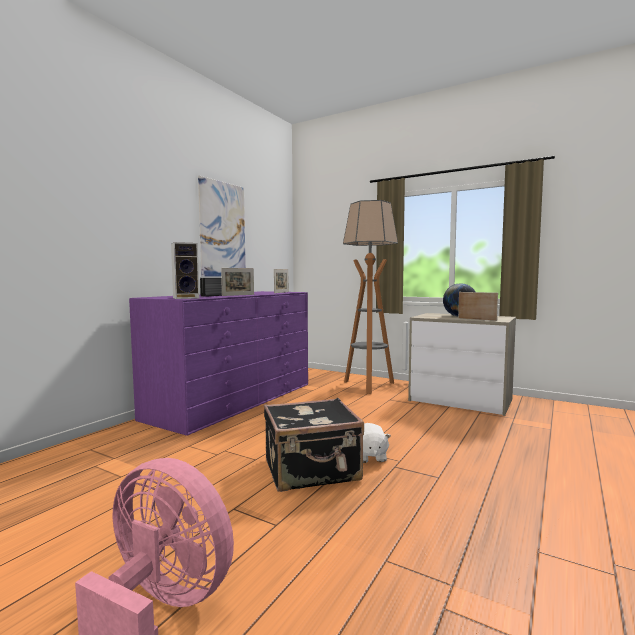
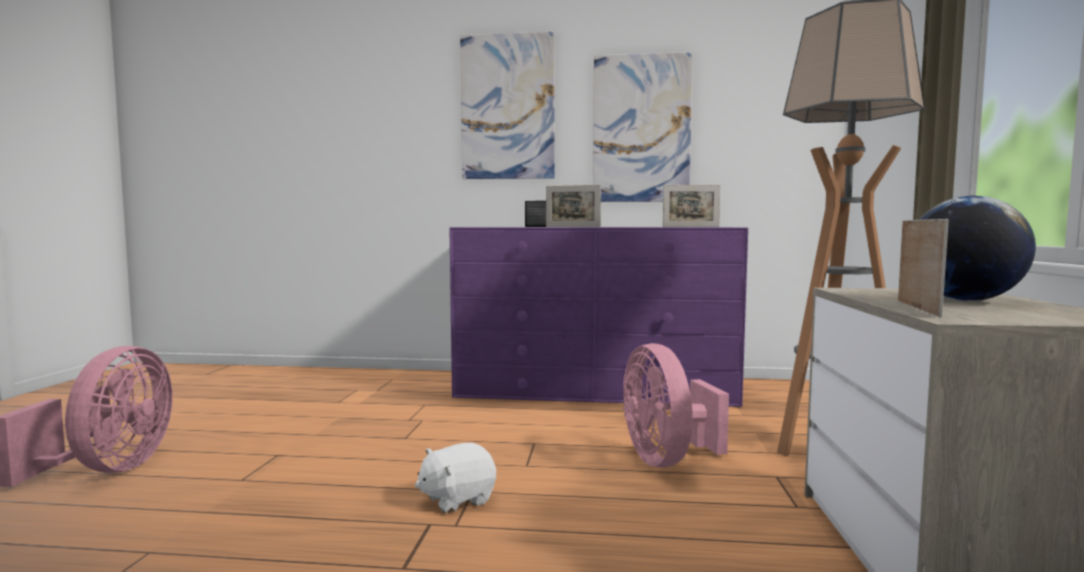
camera: 65 degrees right, 0 degrees up
speaker [171,242,199,299] -> none
black suitcase [264,398,364,492] -> none
none -> picture [460,32,555,179]
none -> pink fan [623,343,729,468]

